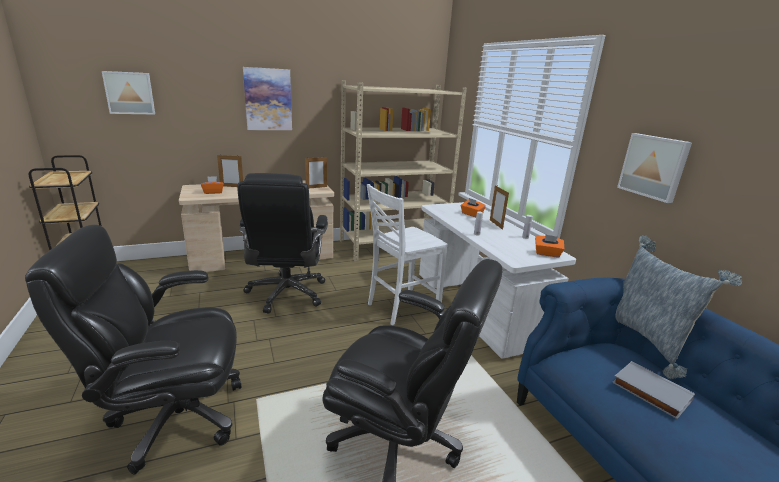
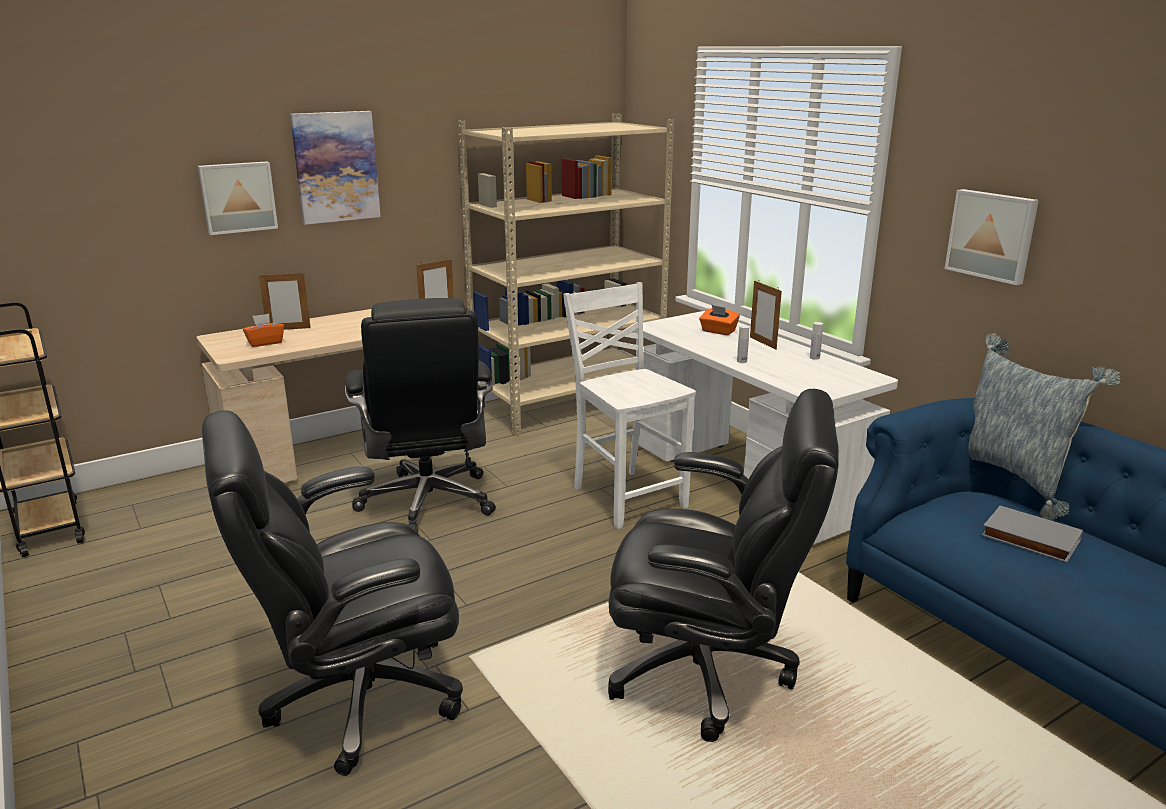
camera: 10 degrees left, 0 degrees up
picture [102,71,155,115] -> picture moved to [198,161,278,235]
white chair [367,184,448,325] -> white chair turned 105 degrees clockwise [563,282,696,529]
orange tissue box [535,235,564,258] -> none

